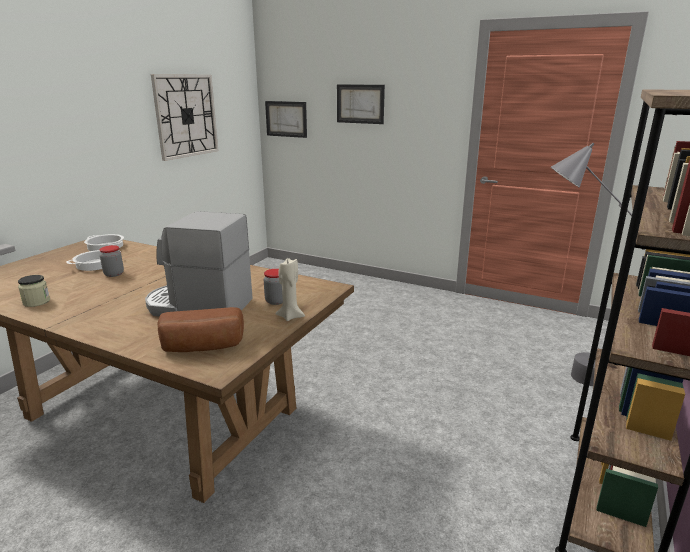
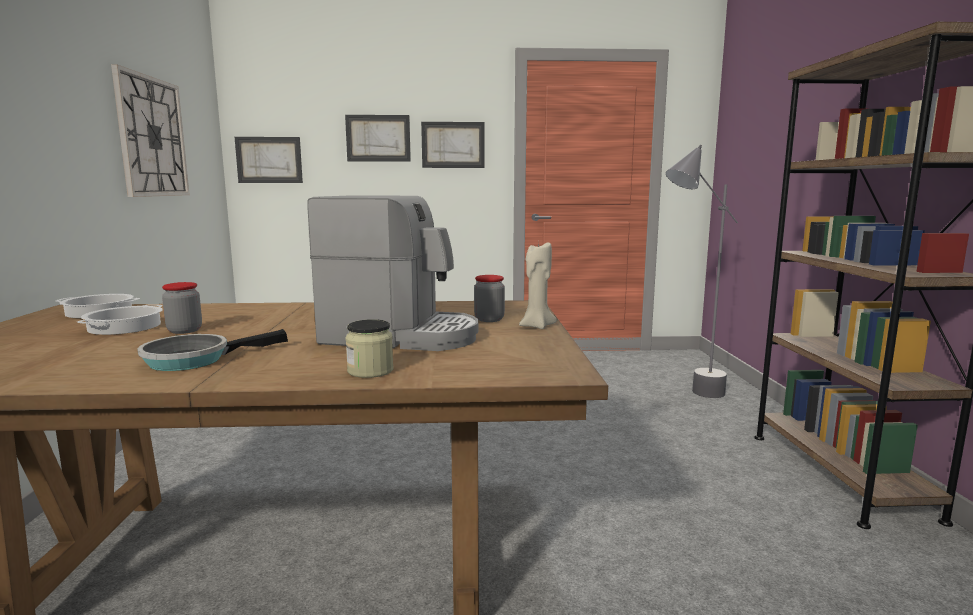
camera: 30 degrees left, 10 degrees down
jar [18,275,50,307] -> jar moved to [346,319,394,378]
coffee machine [145,211,253,317] -> coffee machine turned 150 degrees counterclockwise [307,195,478,351]
bread [158,307,244,352] -> none
none -> frying pan [137,329,288,371]
none -> picture [421,122,485,168]

